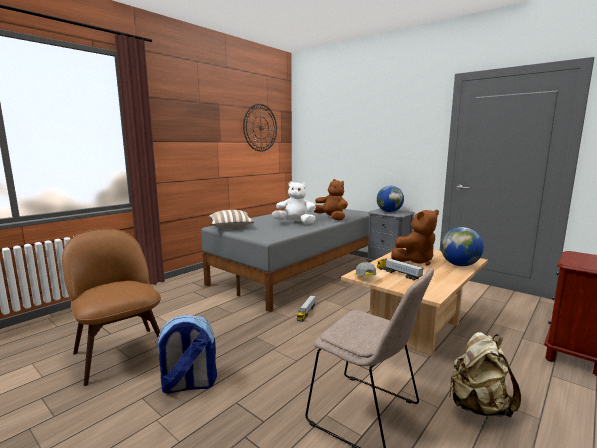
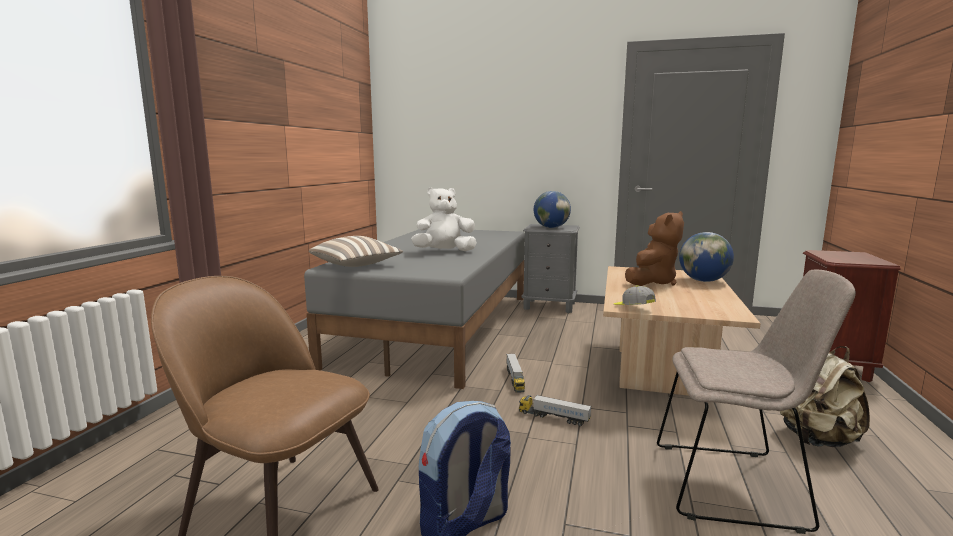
camera: 25 degrees left, 0 degrees up
wall clock [243,104,277,152] -> none
brown plush toy [314,179,348,221] -> none
toy truck [377,258,424,280] -> toy truck moved to [519,395,591,426]

